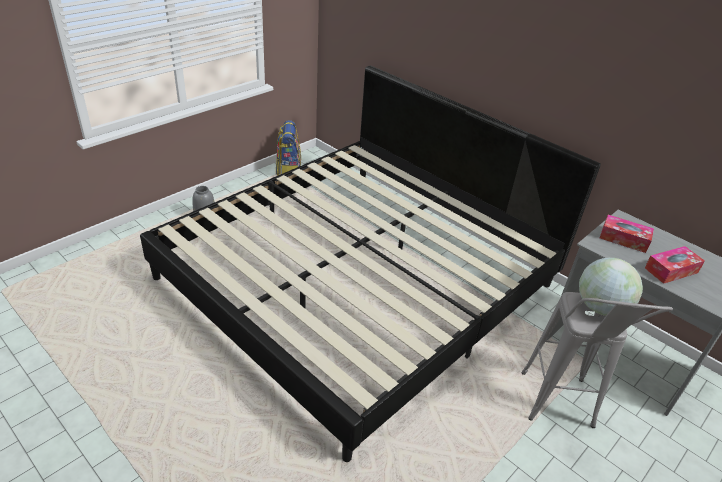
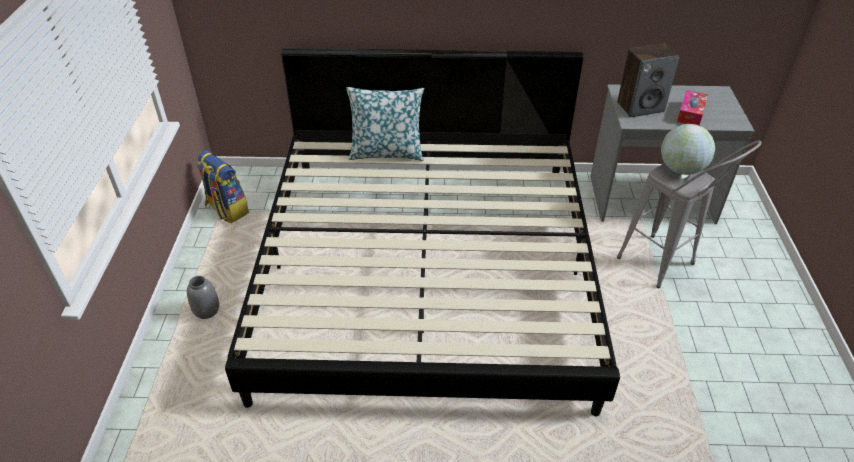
camera: 40 degrees left, 5 degrees up
tissue box [600,215,654,253] -> speaker [617,44,680,117]
none -> pillow [347,87,424,161]

